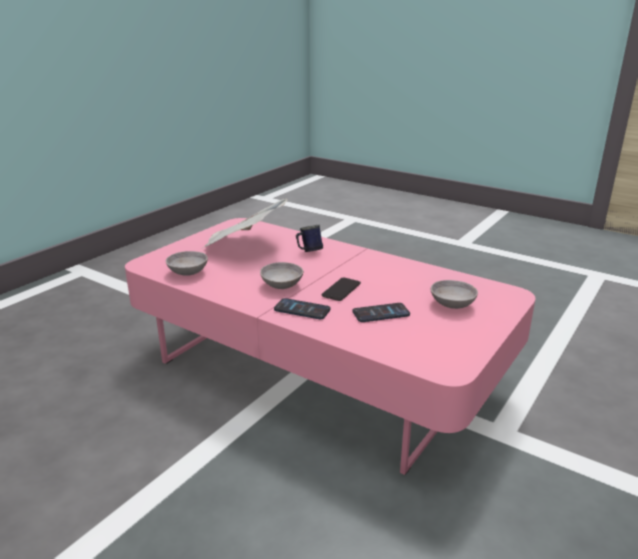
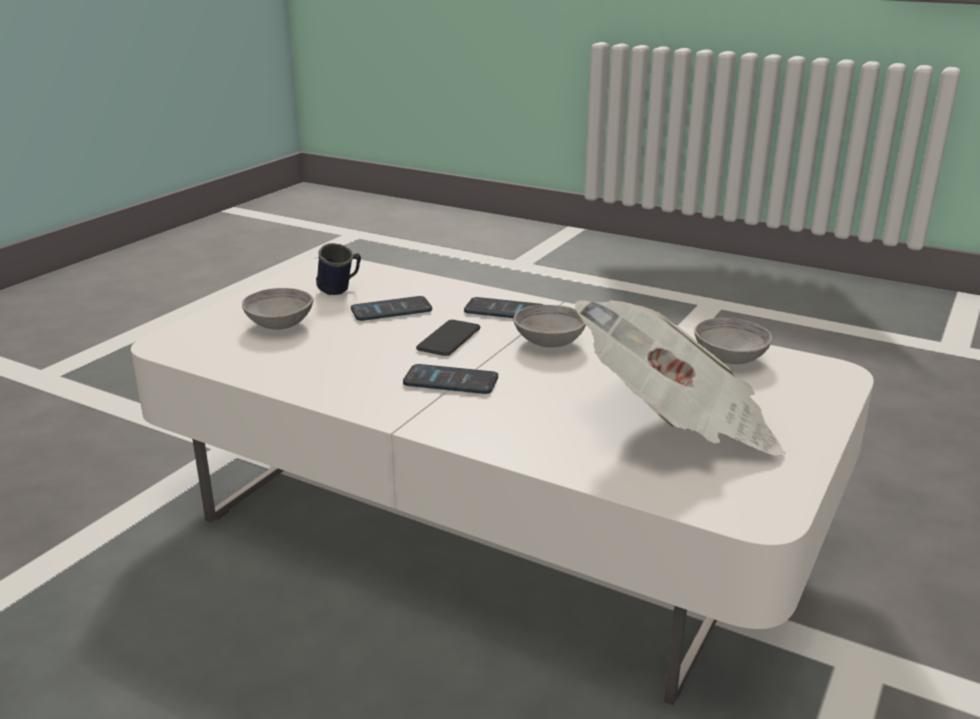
camera: 175 degrees right, 0 degrees up
pink coffee table [125,218,535,475] -> white coffee table [131,258,874,705]
blue mug [296,225,323,252] -> blue mug moved to [316,243,361,295]
none -> phone [403,364,498,394]

